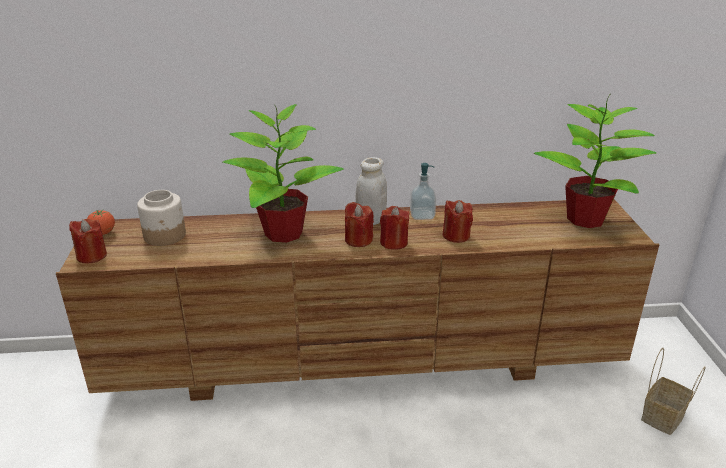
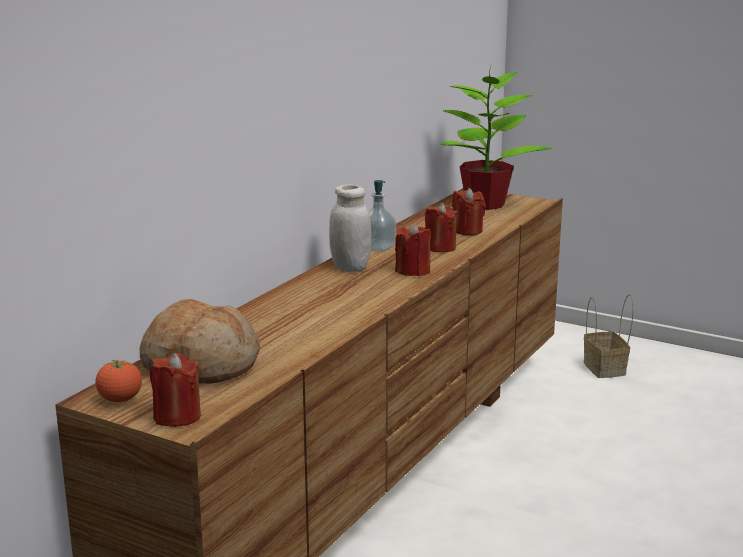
camera: 55 degrees left, 10 degrees down
jar [137,190,186,246] -> bread [140,299,260,384]
potted plant [223,104,344,243] -> none
red candle [345,202,374,247] -> red candle moved to [452,188,486,235]

